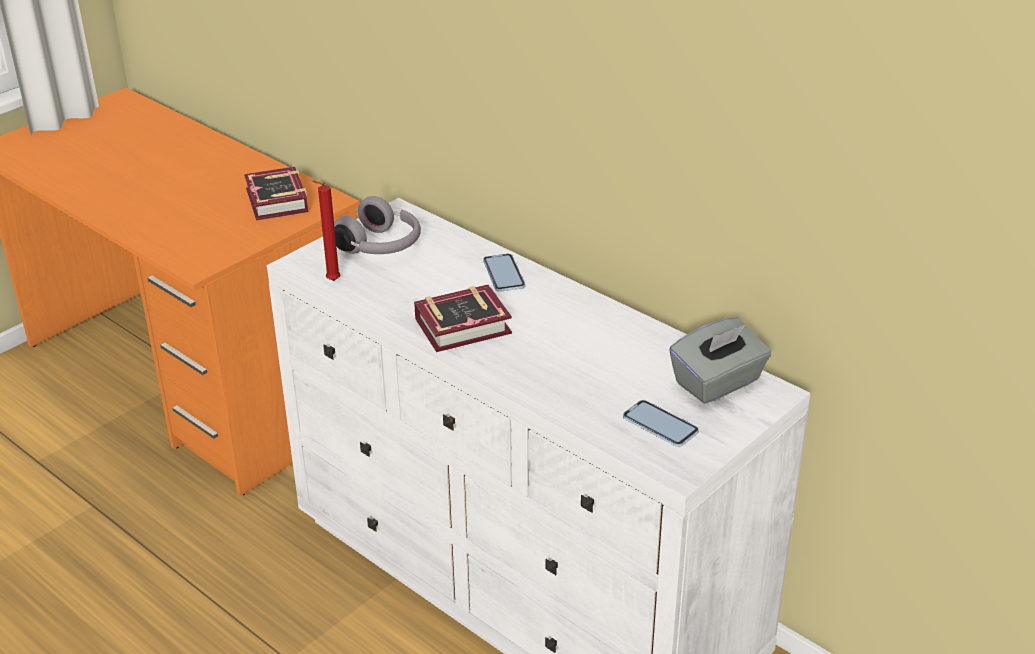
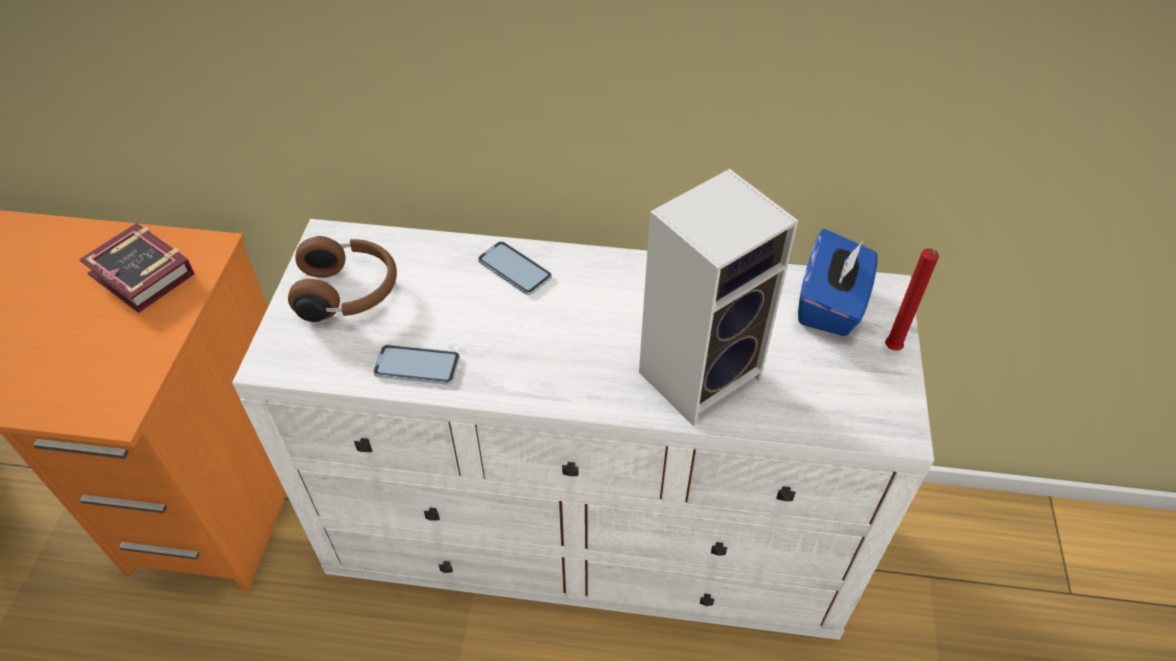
camera: 35 degrees left, 15 degrees up
red candle [312,181,340,281] -> red candle moved to [885,248,939,351]
grey headphones [334,196,421,254] -> brown headphones [288,236,397,322]
book [414,285,512,352] -> none
phone [623,400,699,447] -> phone moved to [373,344,460,385]
grey tissue box [669,318,772,404] -> blue tissue box [798,229,878,336]
none -> speaker [639,169,799,427]

